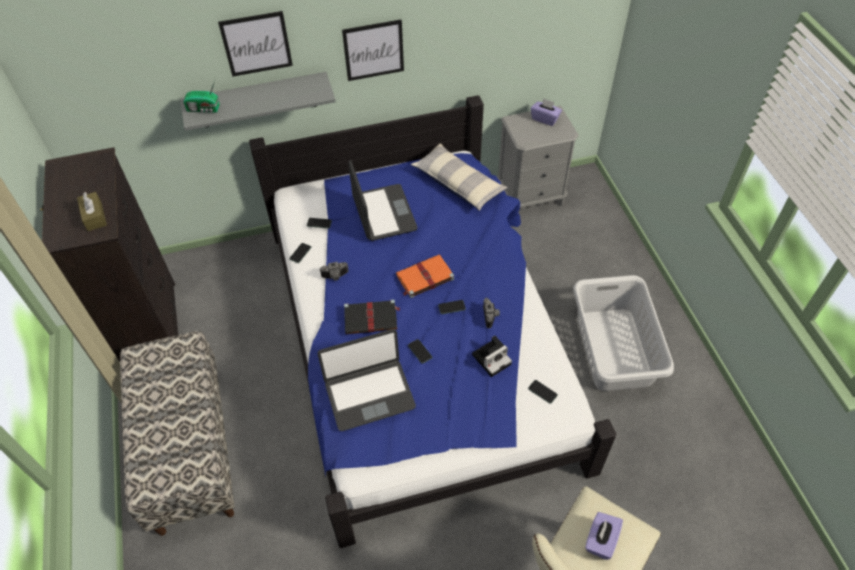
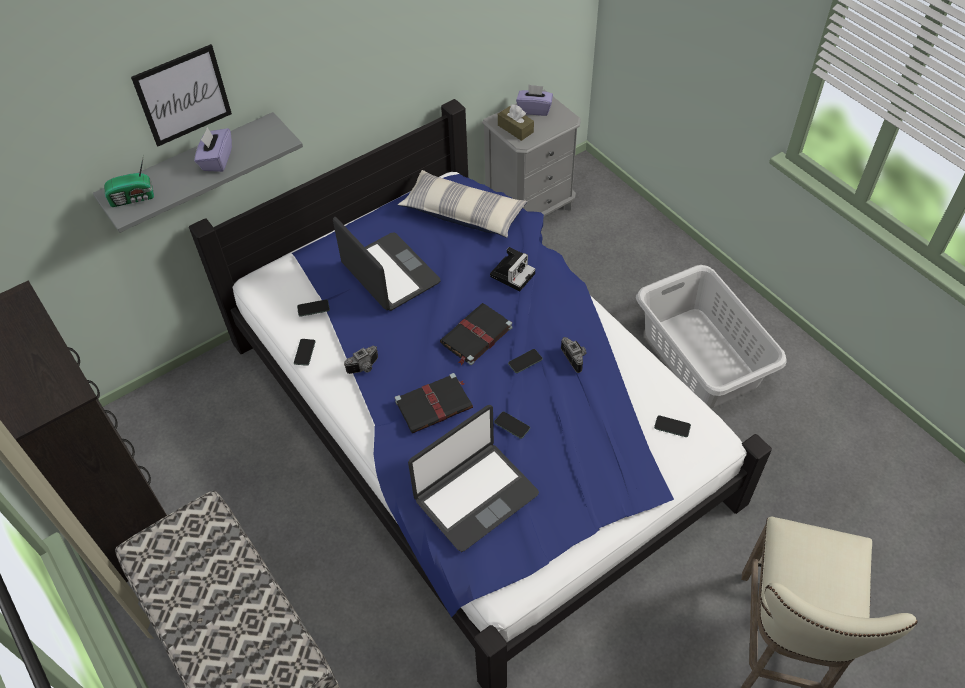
camera: 20 degrees left, 0 degrees up
brown tissue box [77,192,107,231] -> brown tissue box moved to [498,105,534,141]
picture [342,20,404,81] -> none
orange book [396,255,454,298] -> black book [440,303,512,365]
camera [472,336,512,377] -> camera moved to [490,247,535,292]
purple tissue box [585,512,623,560] -> purple tissue box moved to [194,127,232,172]

